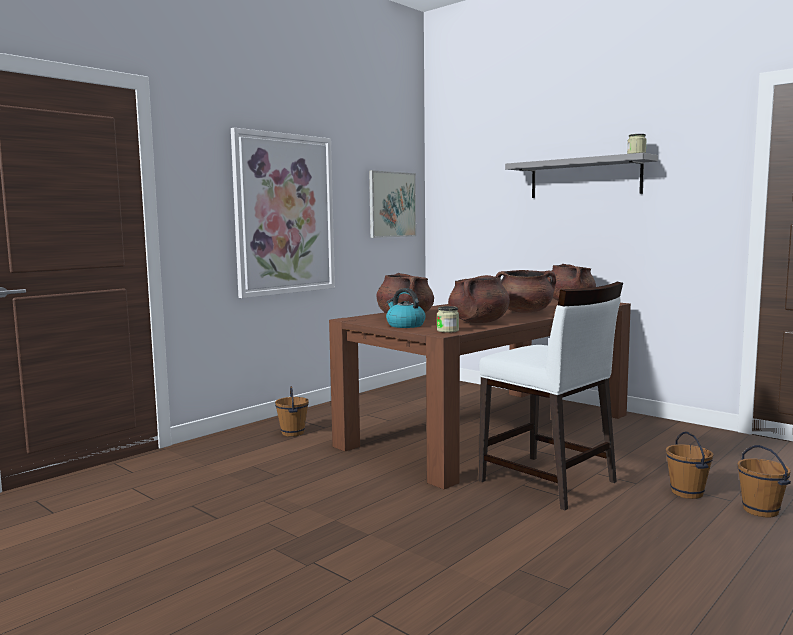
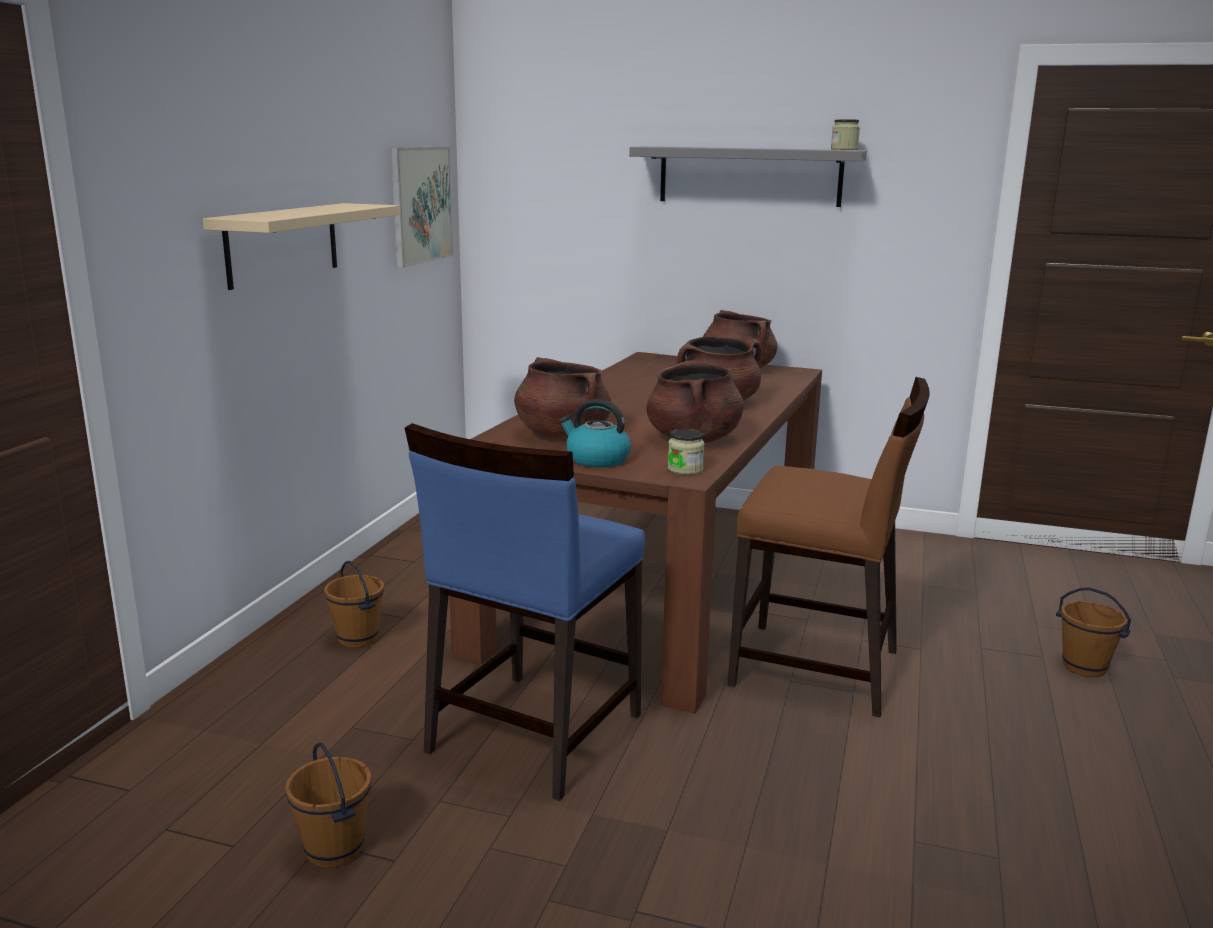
camera: 25 degrees left, 10 degrees up
picture [231,128,335,298] -> beige shelf [203,203,399,290]
white chair [479,282,623,510] -> brown chair [728,377,930,717]
brown bucket [666,431,713,499] -> brown bucket moved to [285,742,371,868]
none -> blue chair [405,423,645,801]

